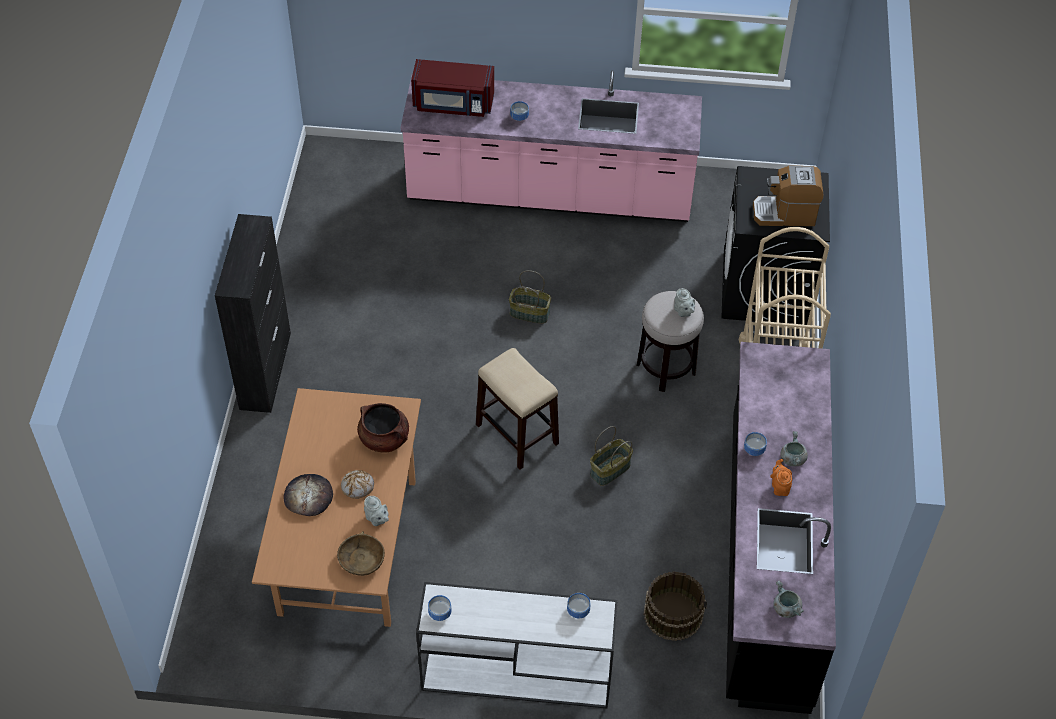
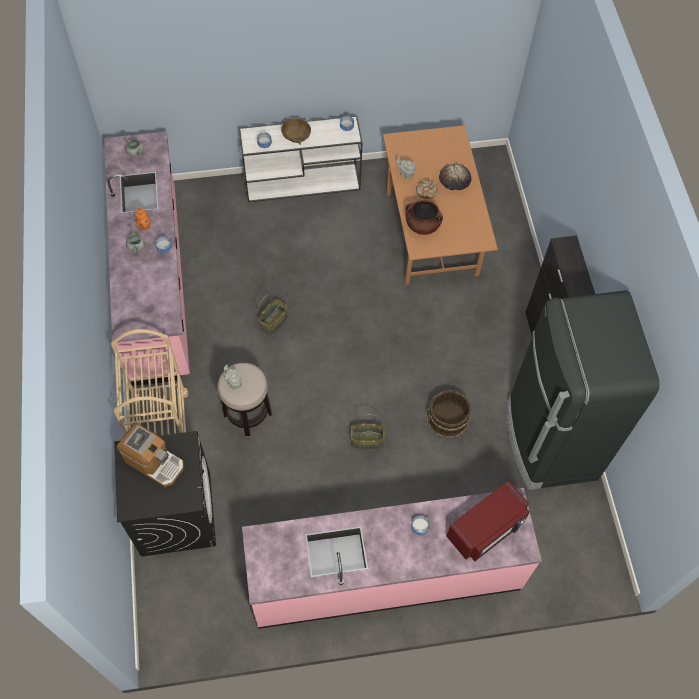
camera: 165 degrees right, 10 degrees up
brown bowl [337,531,385,576] -> brown bowl moved to [281,118,311,145]
red microwave [411,59,494,117] -> red microwave turned 150 degrees clockwise [446,480,530,561]
stool [476,348,559,470] -> none
brown bucket [643,571,707,641] -> brown bucket moved to [427,390,471,438]
black counter [726,342,836,714] -> pink counter [104,131,190,386]
coffee machine [753,166,823,226] -> coffee machine turned 45 degrees clockwise [117,422,184,487]
none -> black fridge [506,290,659,490]

